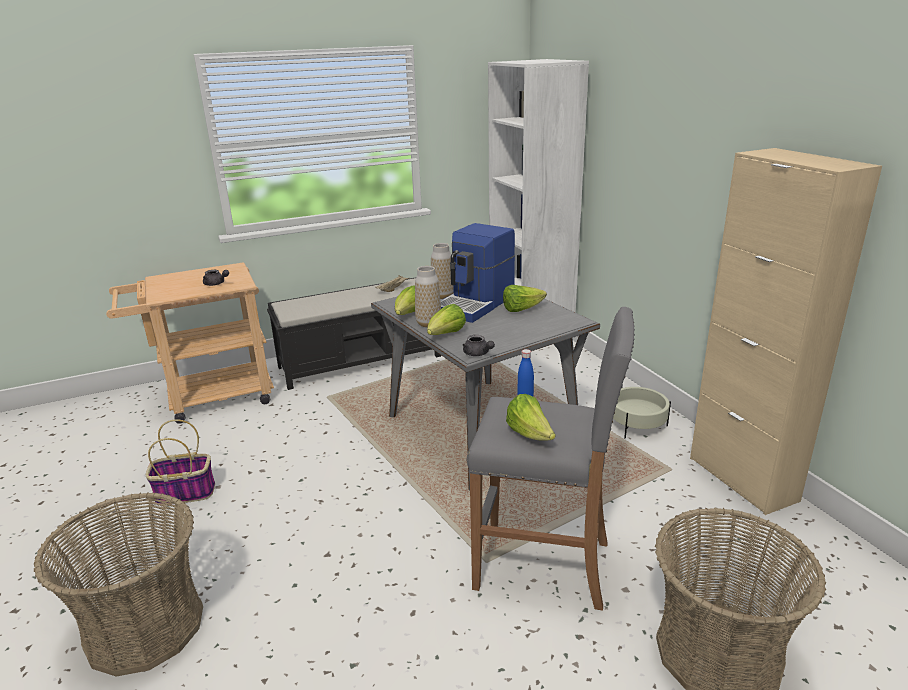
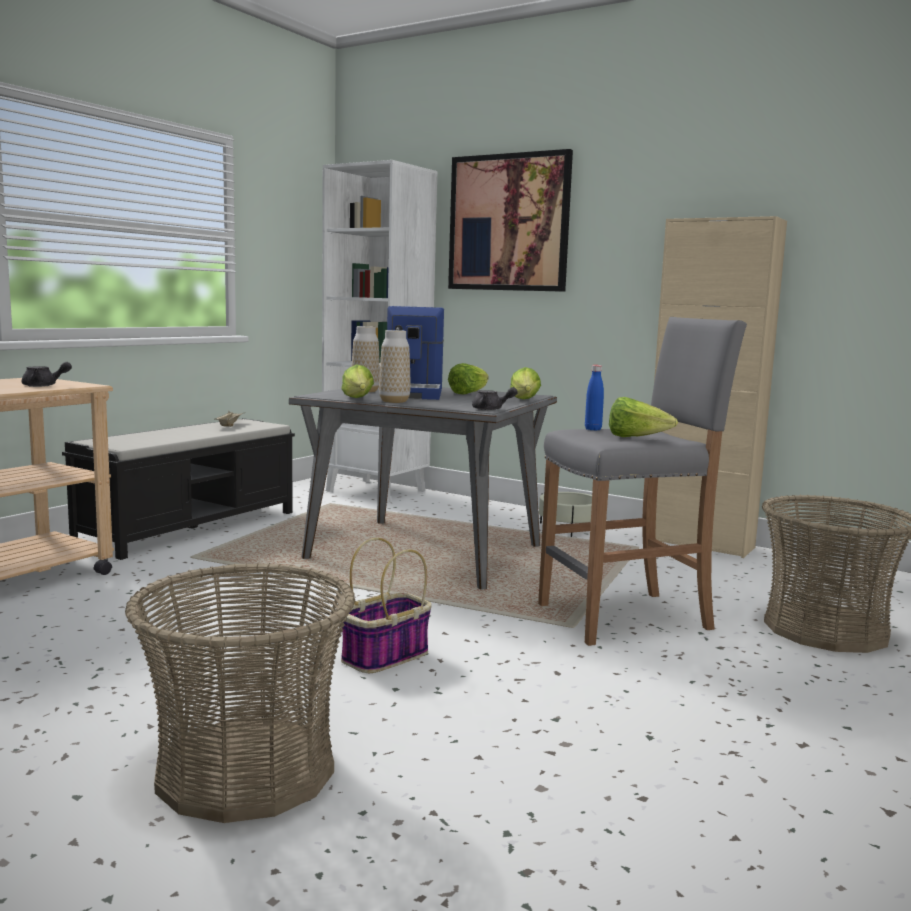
camera: 35 degrees left, 15 degrees down
basket [146,420,215,505] -> basket moved to [341,538,432,673]
lettuce [427,304,466,335] -> lettuce moved to [510,367,541,399]
none -> picture [448,149,573,292]

